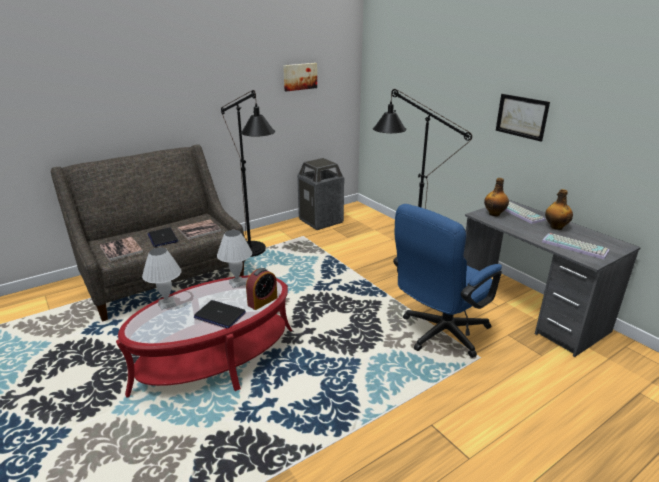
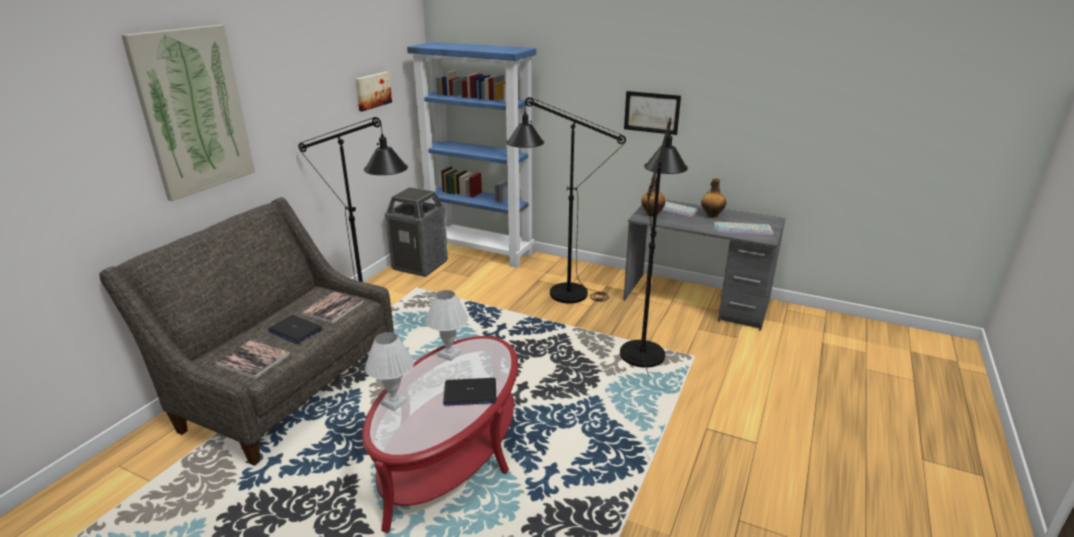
camera: 30 degrees left, 0 degrees up
alarm clock [246,268,278,310] -> none
blue office chair [393,204,502,358] -> black floor lamp [620,118,688,377]
none -> picture [121,25,255,201]
none -> blue bookcase [407,42,536,268]

